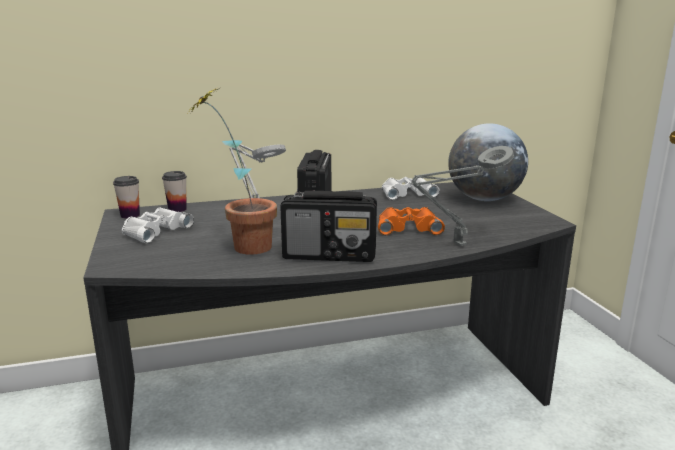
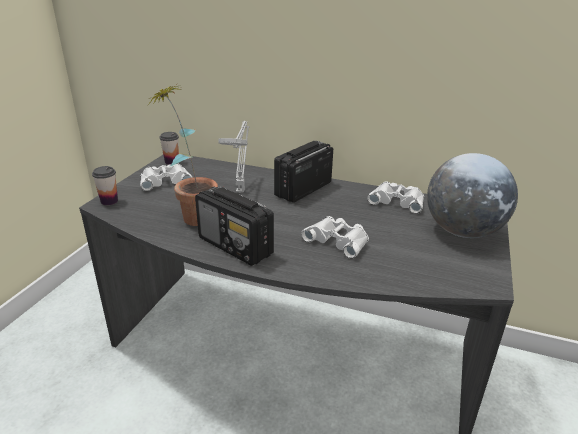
camera: 35 degrees right, 10 degrees up
cup [162,171,187,212] -> cup moved to [92,166,118,205]
orange binoculars [378,207,445,235] -> white binoculars [301,216,369,259]
grey table lamp [411,146,514,246] -> none

